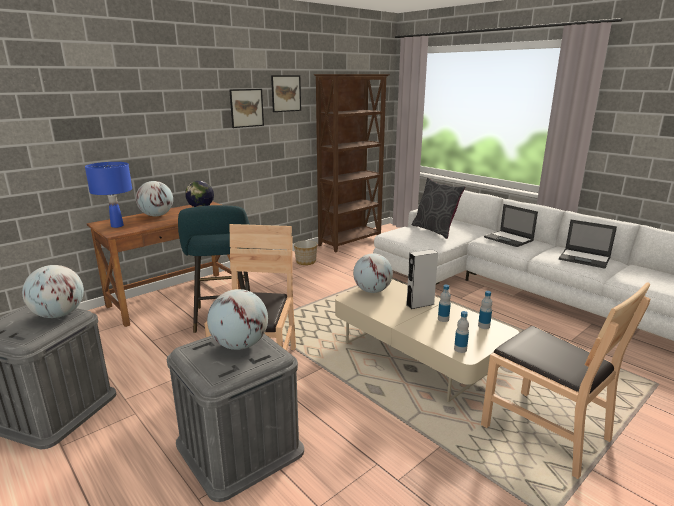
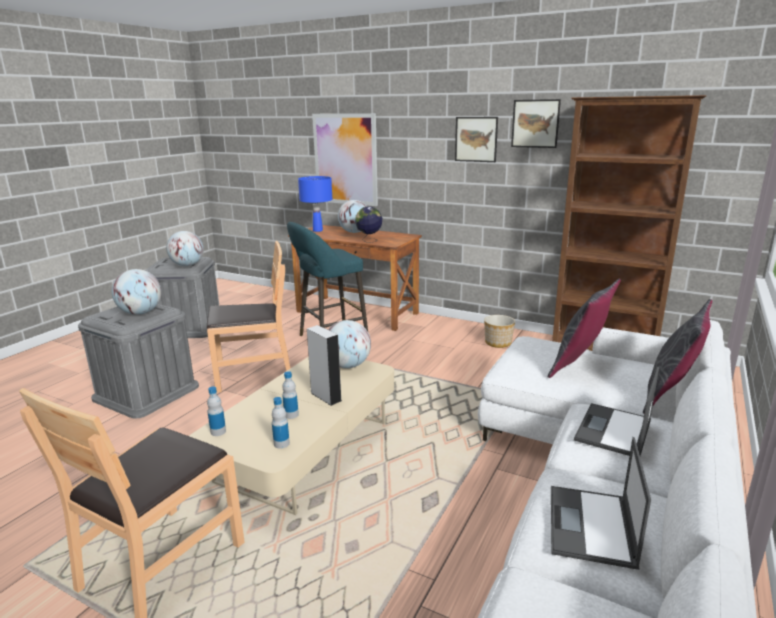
camera: 70 degrees right, 0 degrees up
none -> picture [312,113,378,206]
none -> grey pillow [643,299,712,414]

